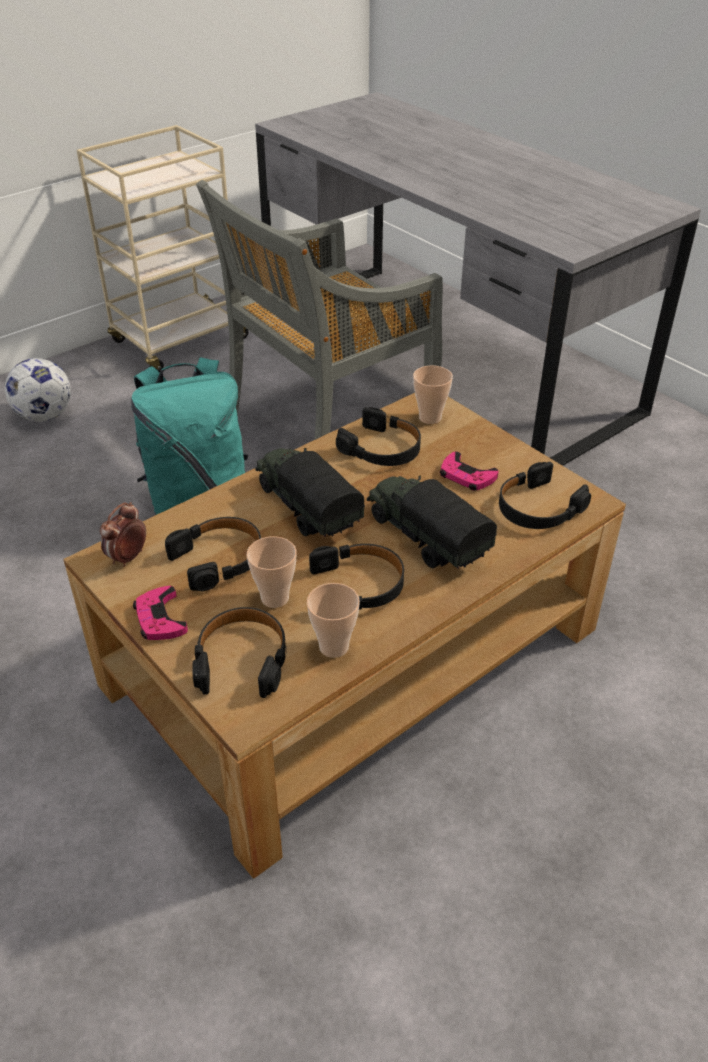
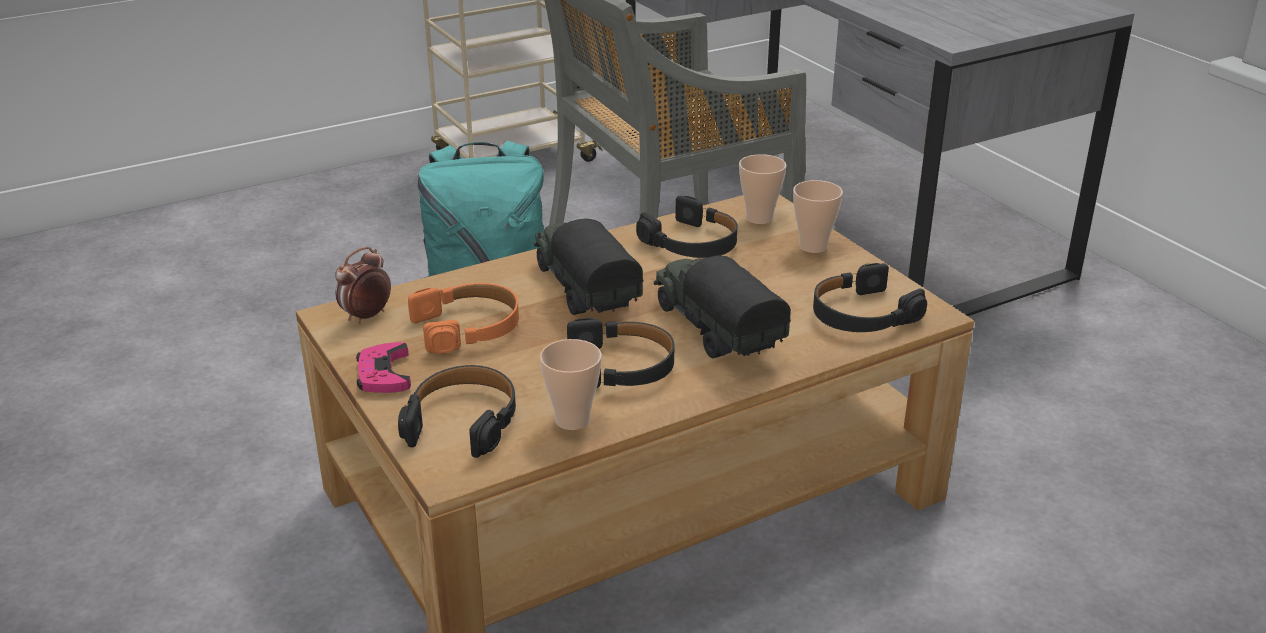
camera: 10 degrees right, 10 degrees down
football [5,358,71,422] -> none
black headphones [165,517,261,591] -> orange headphones [408,283,519,354]
cup [247,536,297,608] -> cup moved to [793,180,843,253]
pink game controller [440,451,499,491] -> none

